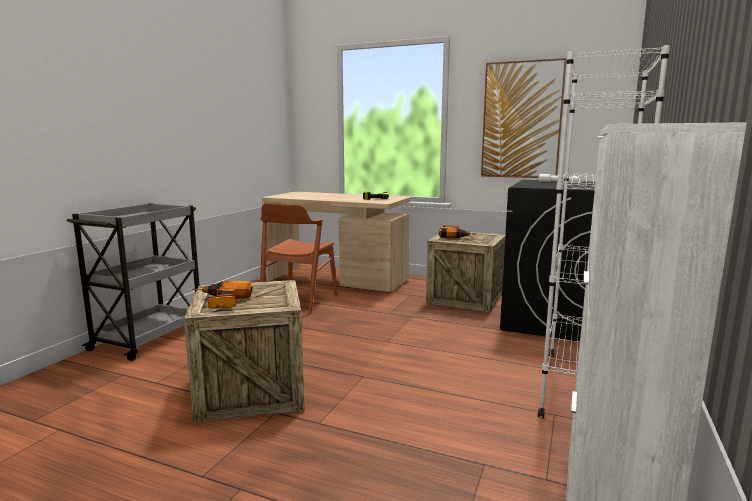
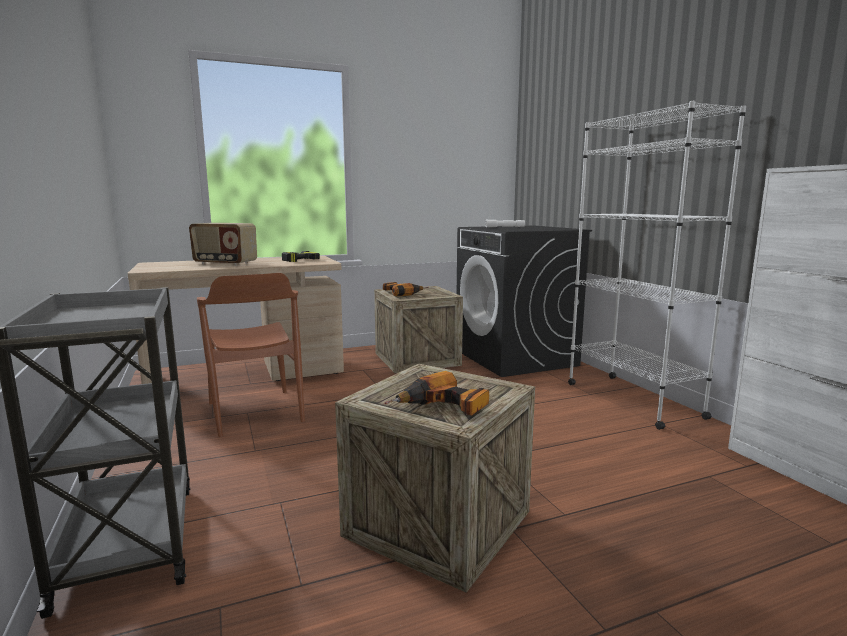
camera: 45 degrees left, 0 degrees up
picture [481,58,567,178] -> none
none -> radio [189,223,257,266]

